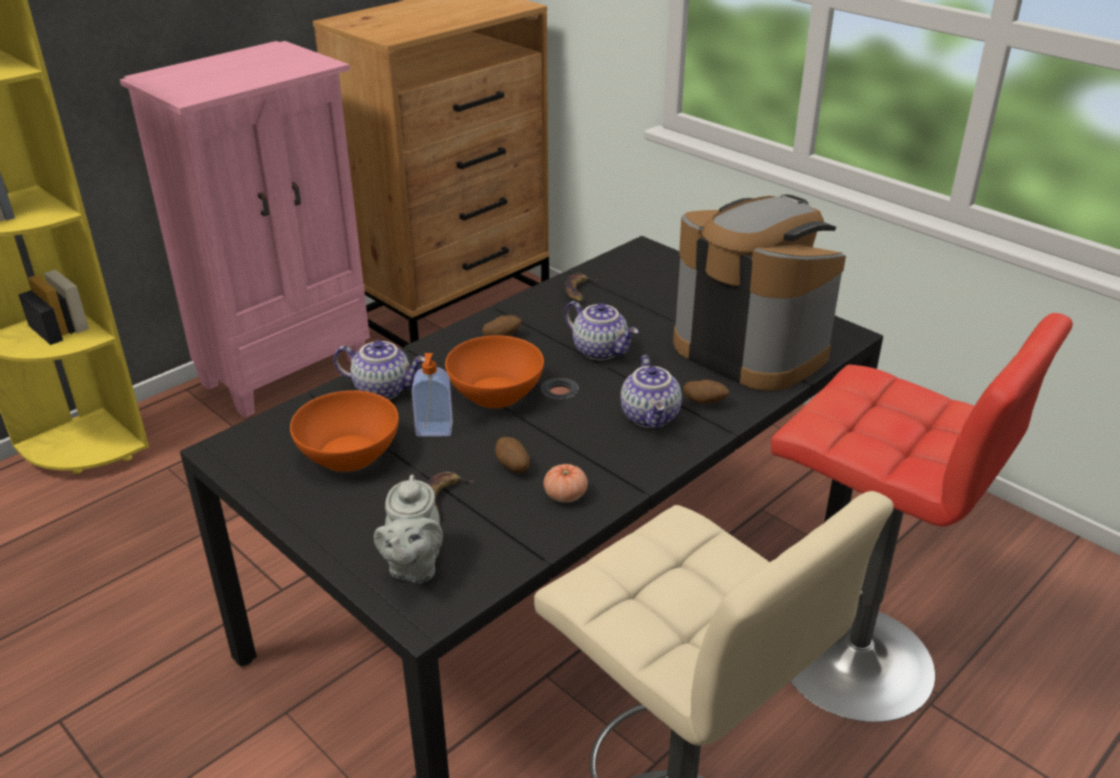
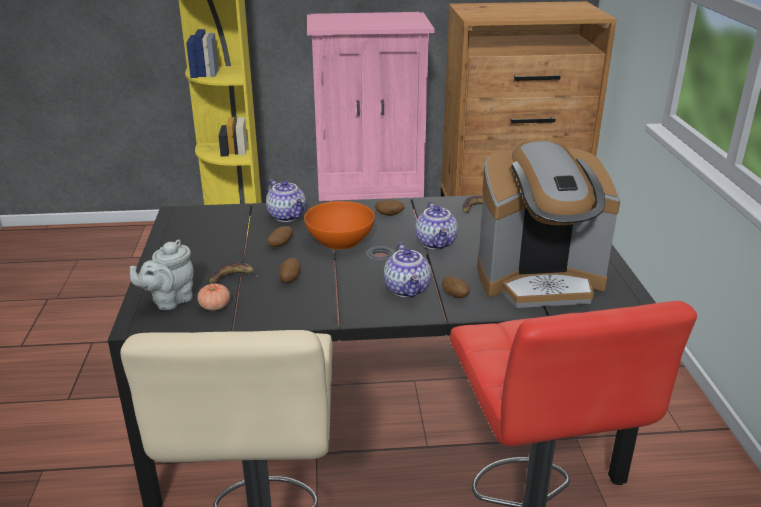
camera: 40 degrees right, 5 degrees down
orange bowl [290,390,399,472] -> none
soap dispenser [412,353,453,437] -> potato [267,226,293,247]
tomato [543,464,588,503] -> tomato moved to [197,284,230,311]
teapot [621,355,682,429] -> teapot turned 45 degrees counterclockwise [384,243,431,297]
coffee machine [673,194,846,391] -> coffee machine turned 90 degrees clockwise [477,140,620,308]

